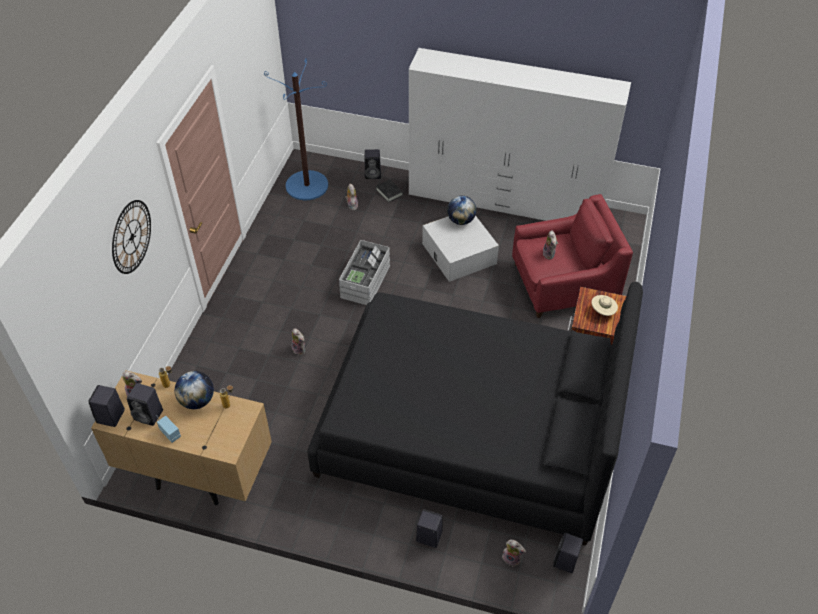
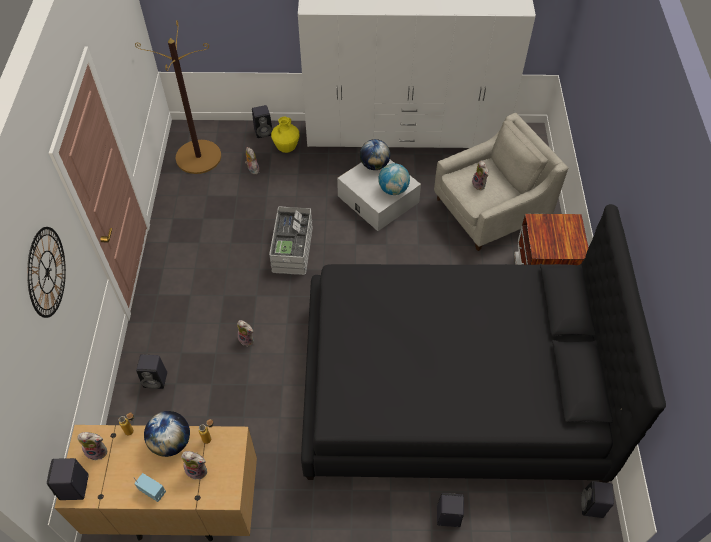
camera: 15 degrees left, 5 degrees up
black speaker [127,383,163,426] -> black speaker moved to [136,354,167,389]
blue clothes rack [264,58,328,200] -> brown clothes rack [135,21,221,174]
black book [376,179,403,202] -> yellow vase [271,117,299,153]
plush toy [502,540,526,567] -> plush toy moved to [181,451,207,480]
red armchair [512,194,633,318] -> beige armchair [434,113,568,251]
beige hat [591,295,618,316] -> none
none -> globe [378,163,410,195]

